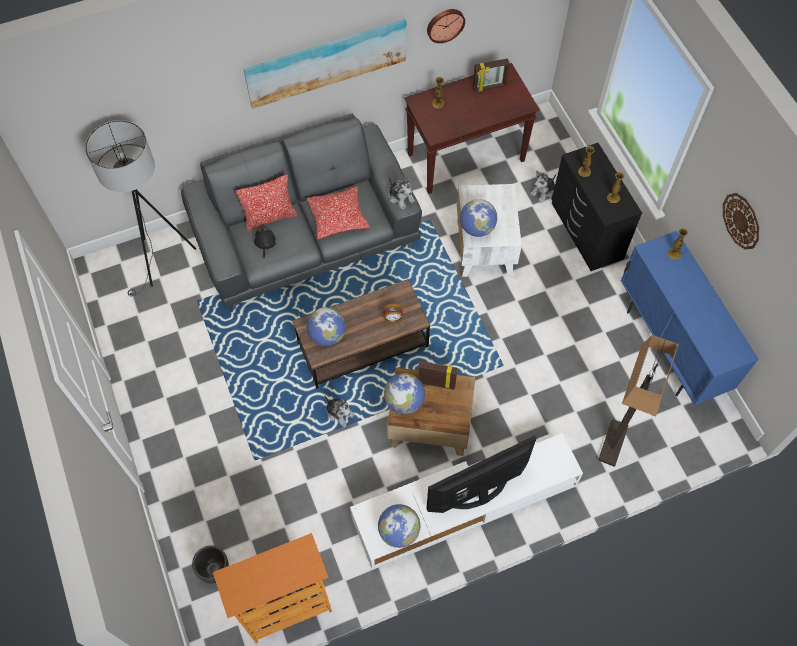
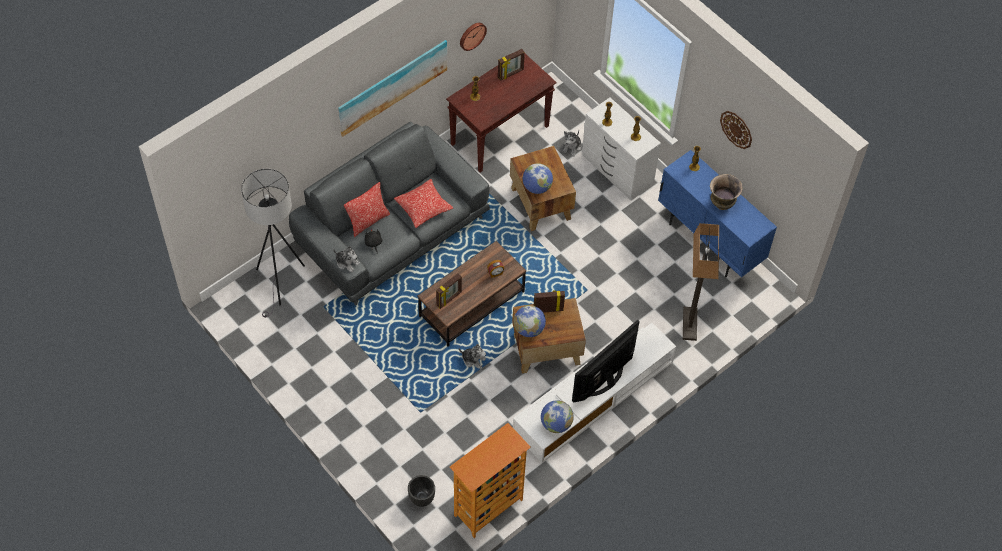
camera: 20 degrees left, 5 degrees down
globe [307,307,346,346] -> picture frame [436,273,462,309]
plush toy [389,177,415,210] -> plush toy moved to [333,246,360,273]
white side table [457,184,522,277] -> brown side table [510,146,576,231]
black dresser [551,143,642,271] -> white dresser [582,97,661,201]
none -> vase [710,174,743,210]

